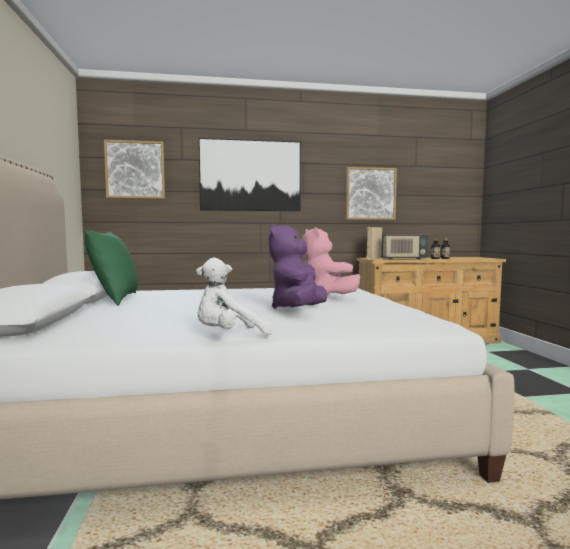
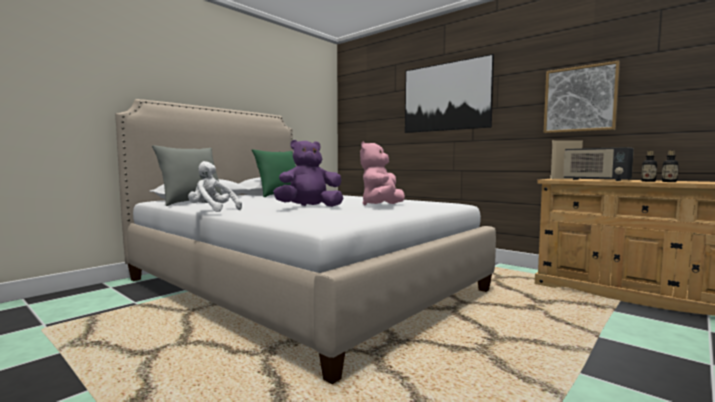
camera: 50 degrees right, 0 degrees up
picture [104,140,165,199] -> none
none -> grey pillow [152,145,222,206]

